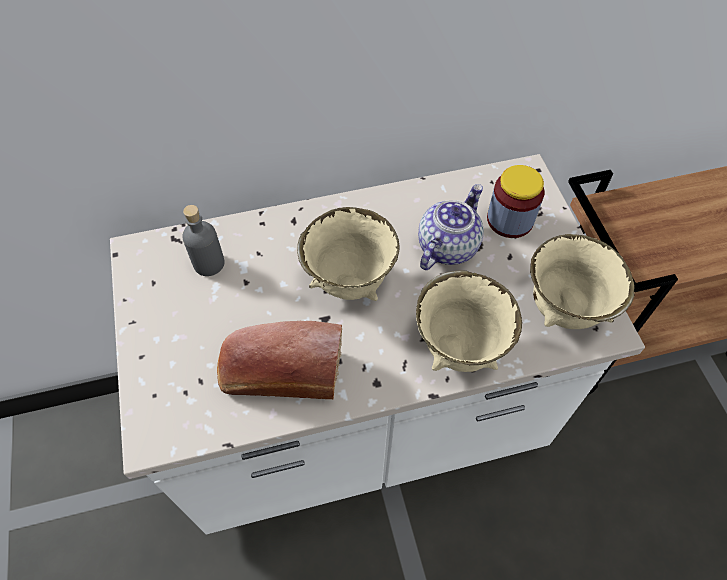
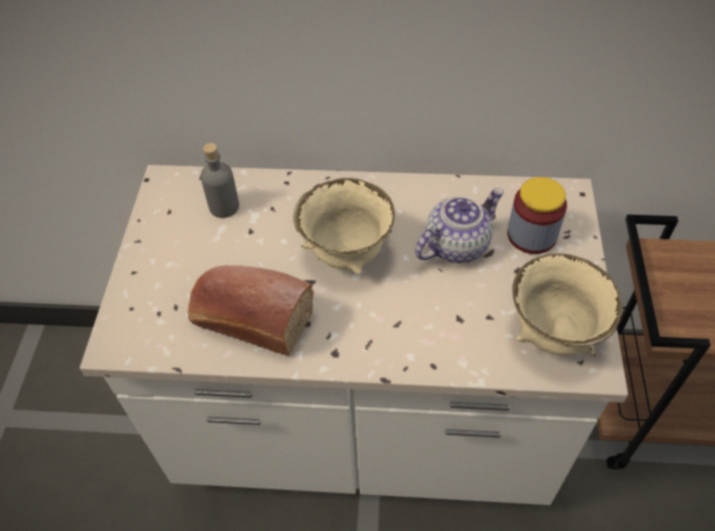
camera: 20 degrees right, 5 degrees down
beige bowl [416,270,522,372] -> none

